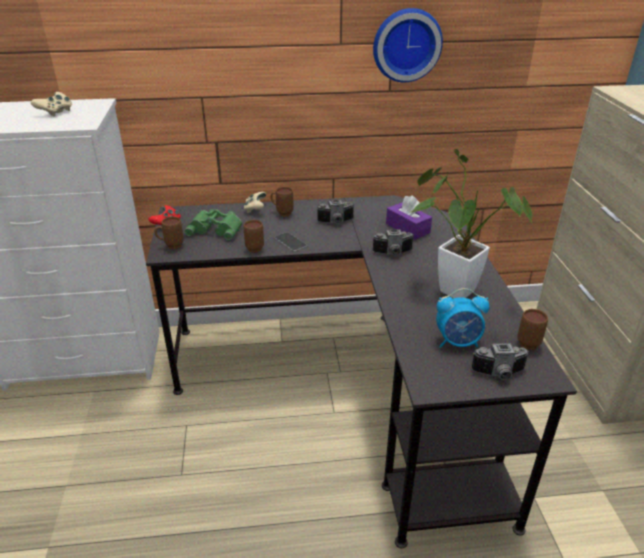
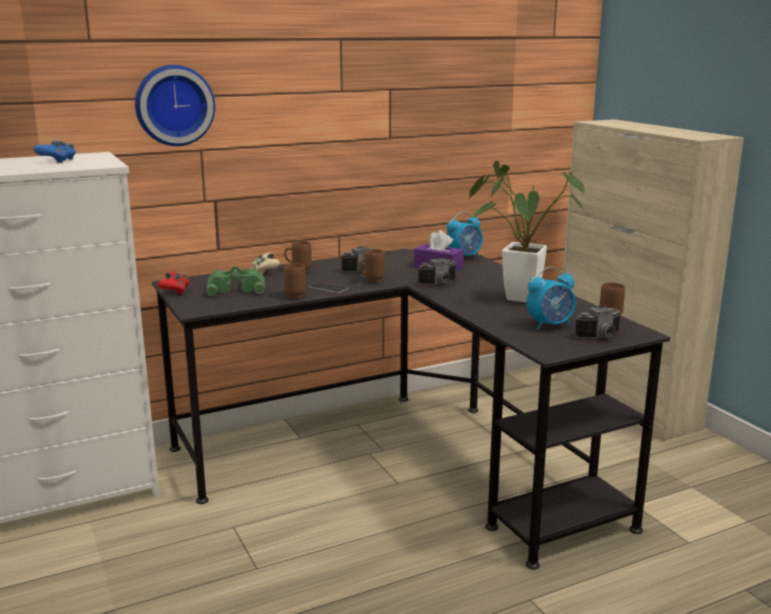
camera: 20 degrees left, 15 degrees down
beige game controller [31,92,72,116] -> blue game controller [33,141,76,163]
brown mug [154,217,184,249] -> brown mug moved to [359,249,385,282]
wall clock [373,8,443,82] -> wall clock moved to [135,65,215,146]
none -> alarm clock [447,211,483,257]

